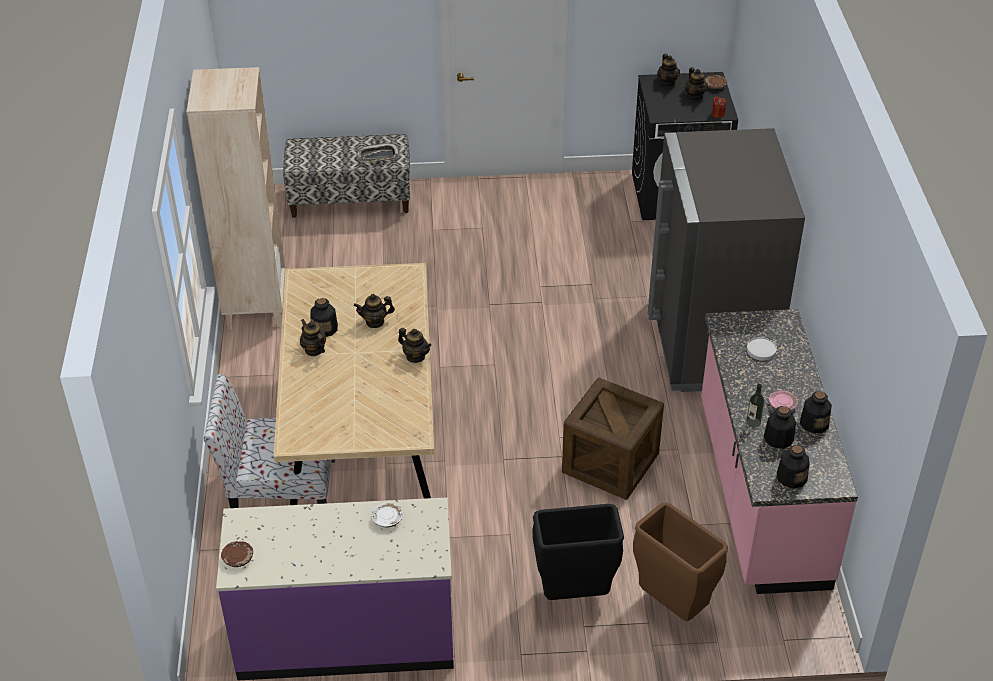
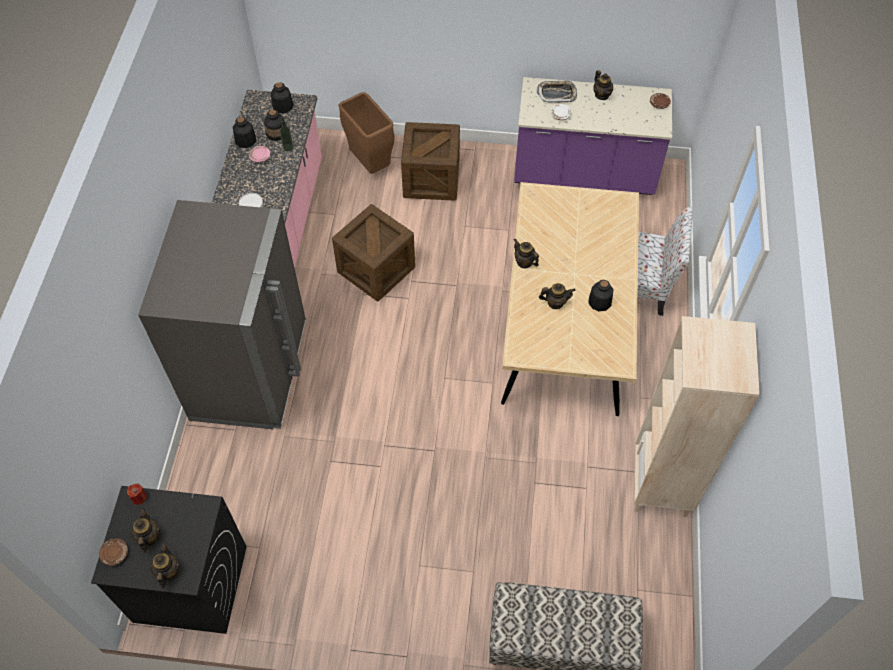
camera: 170 degrees left, 15 degrees up
teapot [300,319,326,356] -> teapot moved to [593,70,613,100]
tray [356,143,401,163] -> tray moved to [537,80,577,103]
black trash can [532,504,624,600] -> crate [401,122,460,201]

